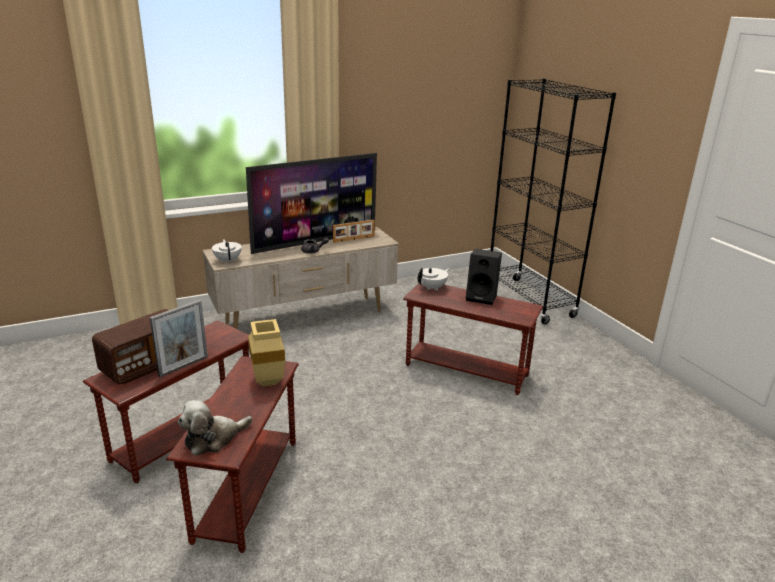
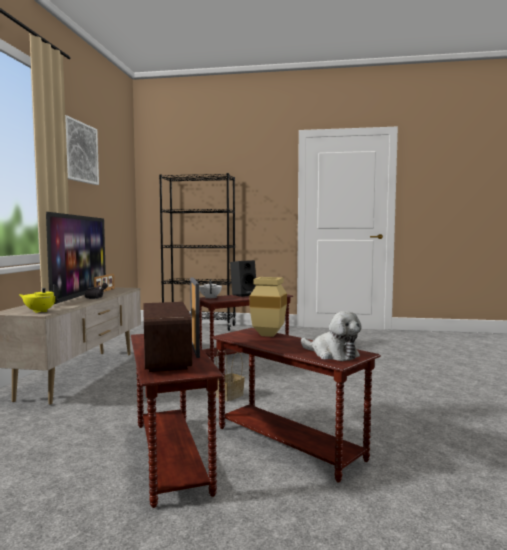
camera: 55 degrees left, 20 degrees down
plush toy [178,400,252,456] -> plush toy turned 45 degrees counterclockwise [301,311,362,361]
white teapot [212,239,242,263] -> yellow teapot [19,284,60,313]
none -> picture [65,115,99,185]
none -> basket [215,350,245,401]

